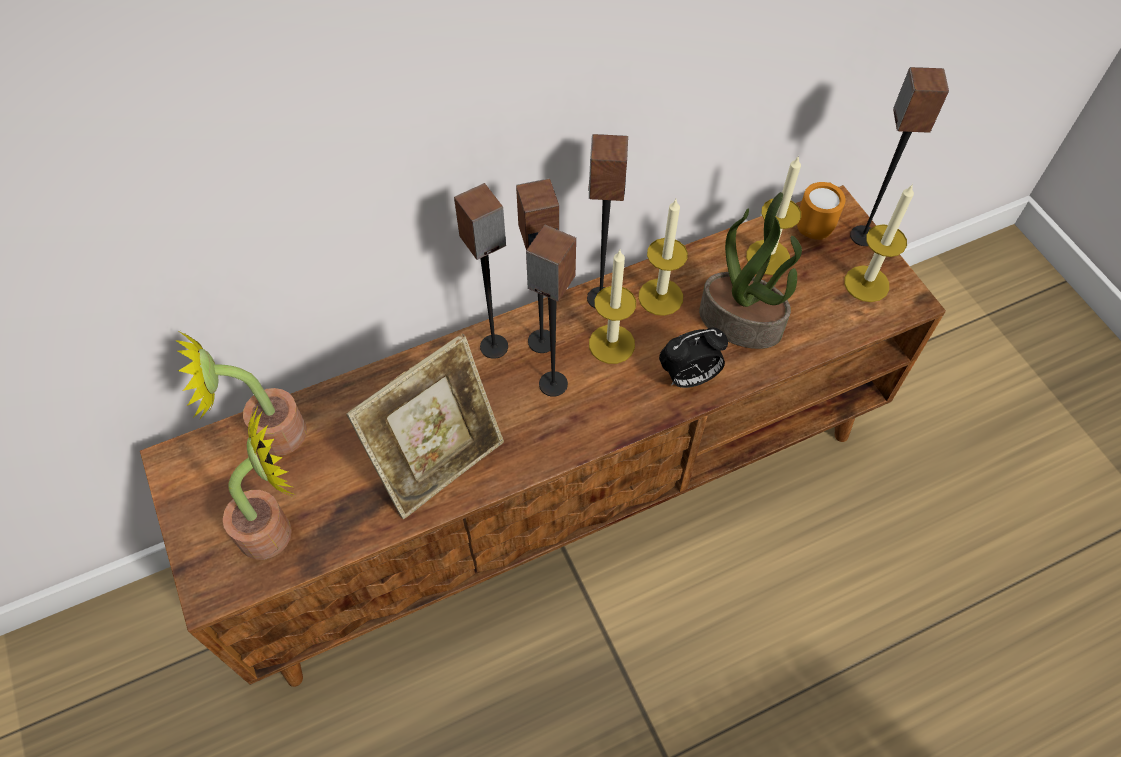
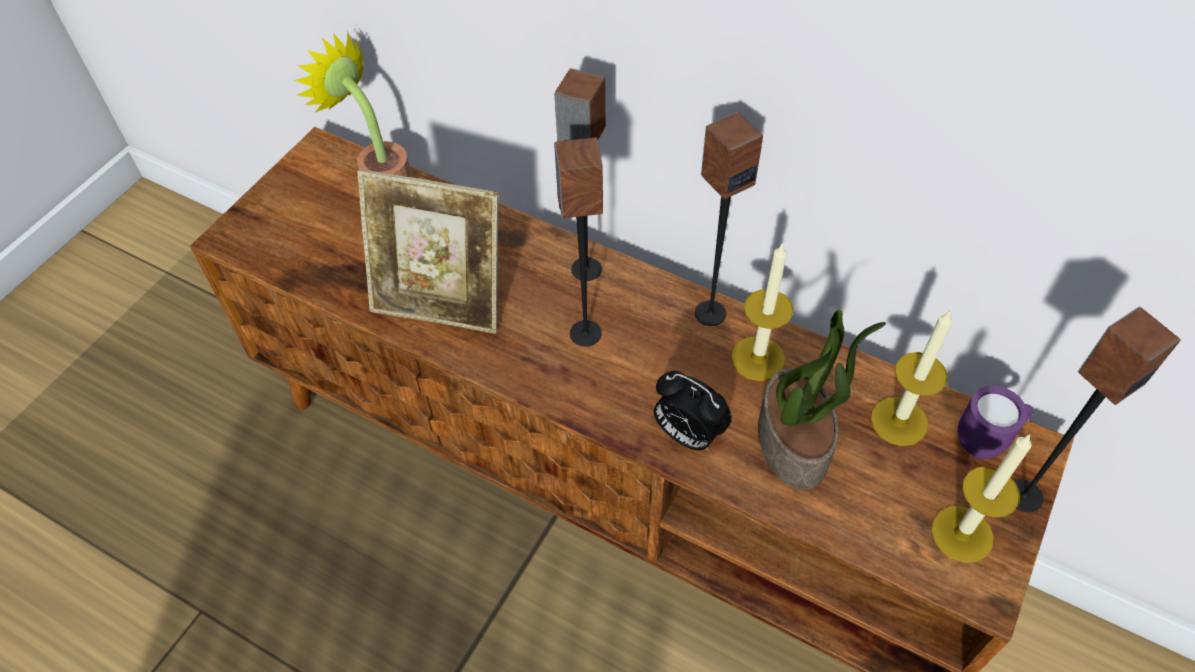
camera: 55 degrees right, 5 degrees down
potted plant [223,405,295,560] -> none
speaker [516,178,559,353] -> none
candle [589,250,636,364] -> none
orange mug [797,182,846,240] -> purple mug [958,386,1034,460]

